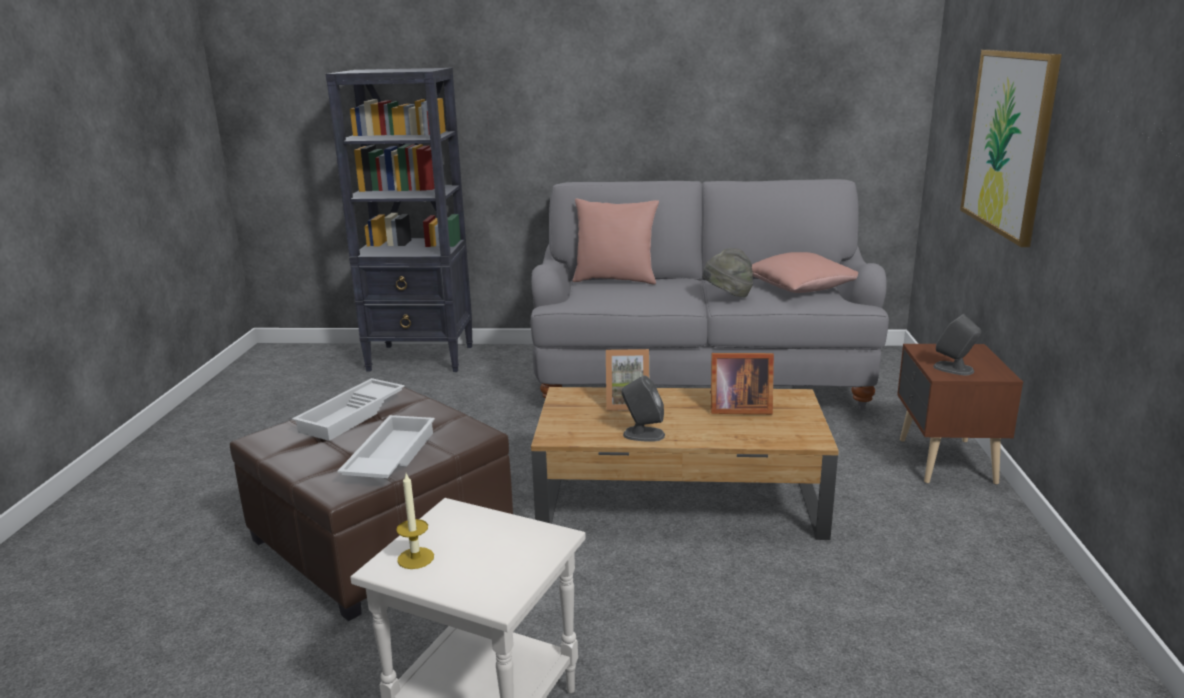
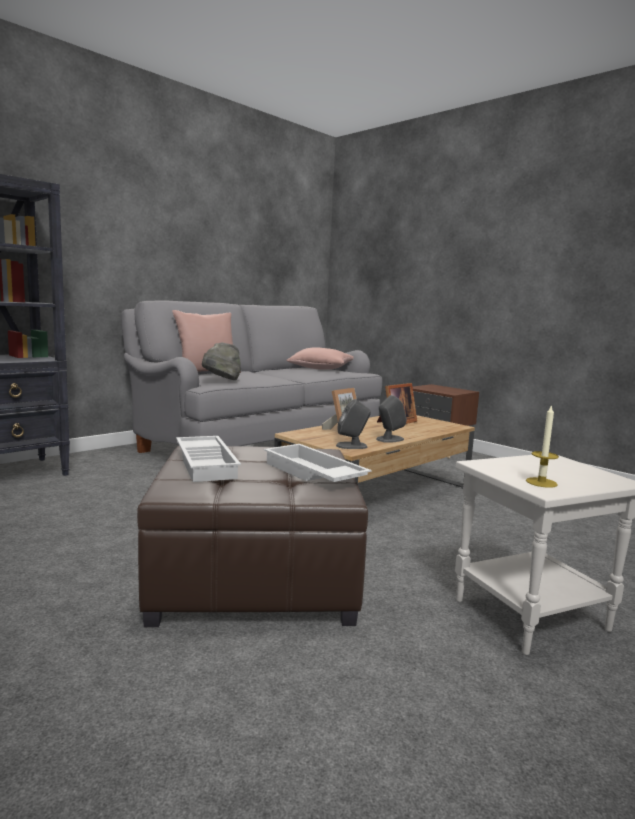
camera: 50 degrees left, 10 degrees down
grey hat [703,248,753,298] -> grey hat moved to [202,342,241,380]
grey speaker [933,314,981,375] -> grey speaker moved to [336,399,371,449]
picture [960,50,1062,247] -> none

